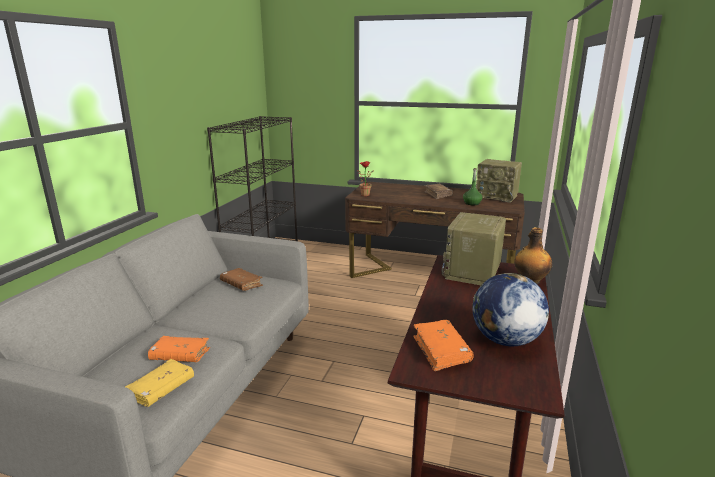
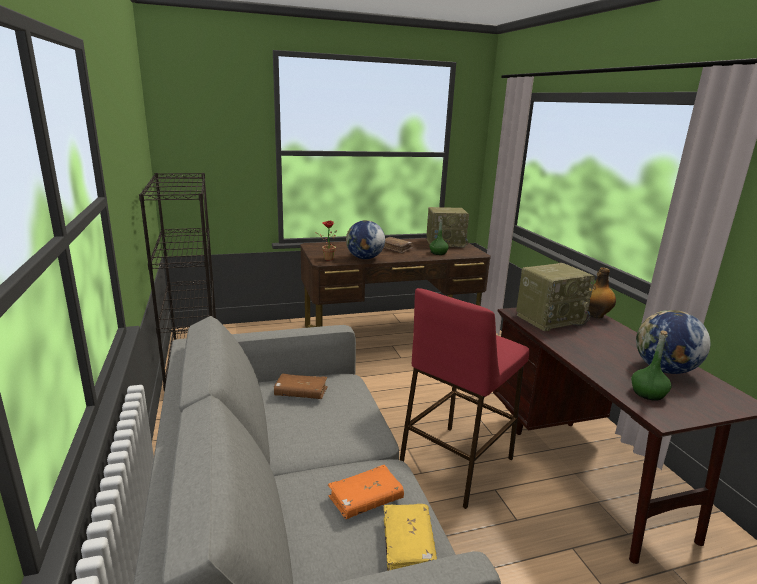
camera: 35 degrees left, 0 degrees up
orange book [413,320,474,371] -> green bottle [631,331,672,401]
radio [441,212,506,285] -> radio turned 105 degrees counterclockwise [516,263,595,331]
none -> globe [346,220,385,259]
none -> red stool [400,288,530,509]

